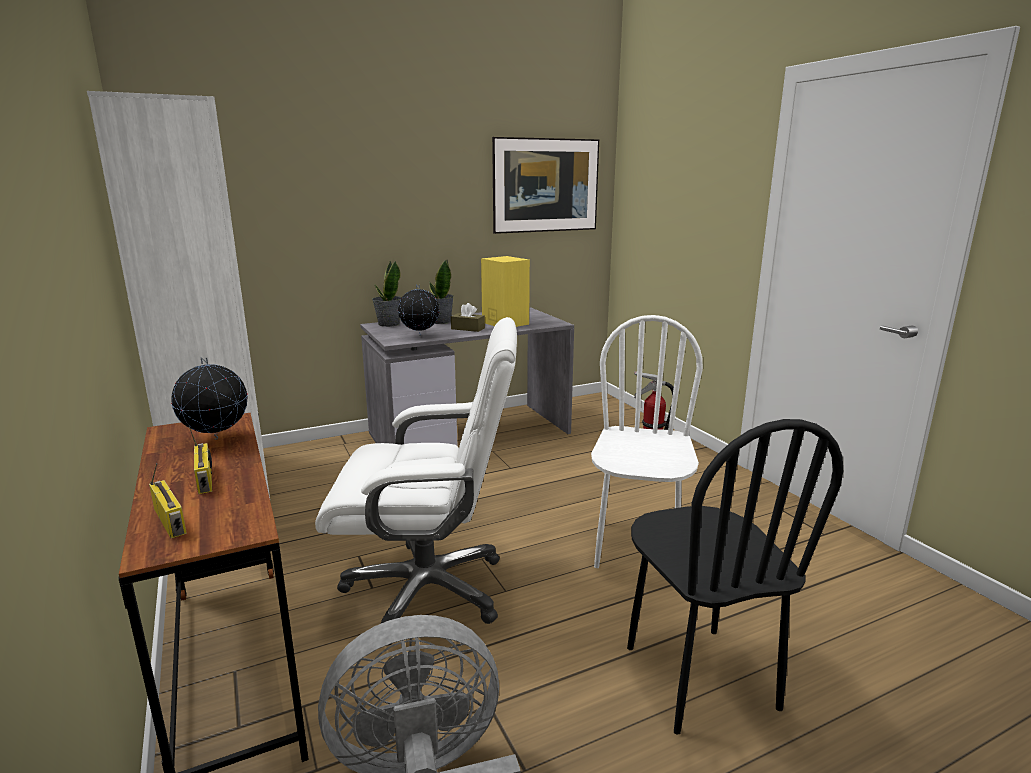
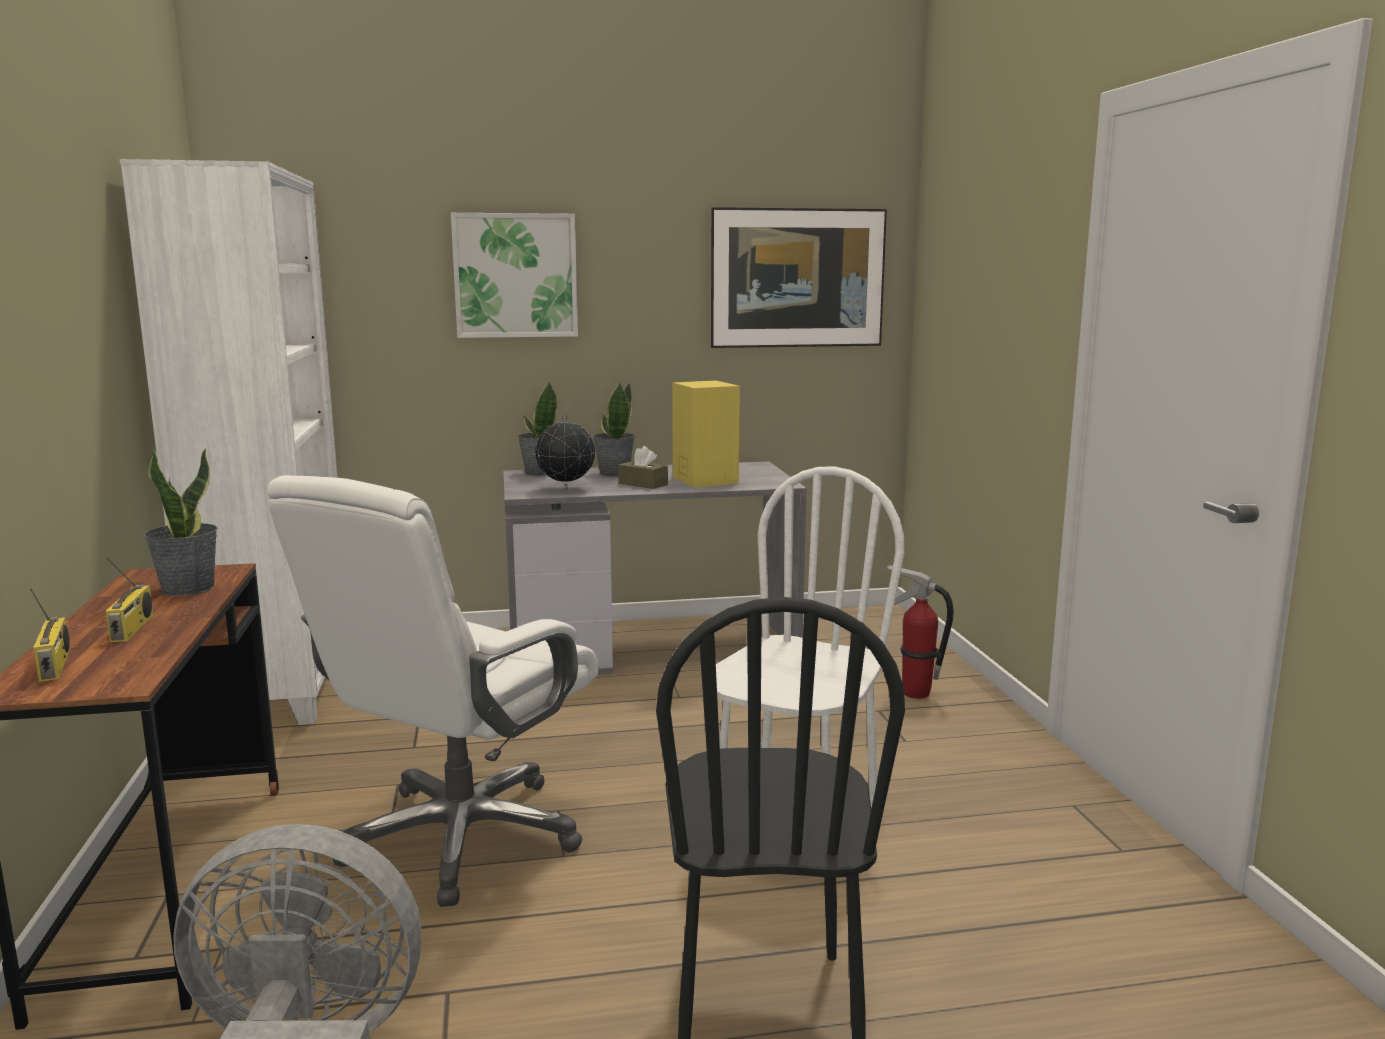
camera: 15 degrees right, 5 degrees down
globe [171,357,248,440] -> potted plant [144,449,218,596]
white office chair [315,317,517,646] -> white office chair turned 105 degrees clockwise [267,475,599,907]
none -> picture [451,213,578,338]

